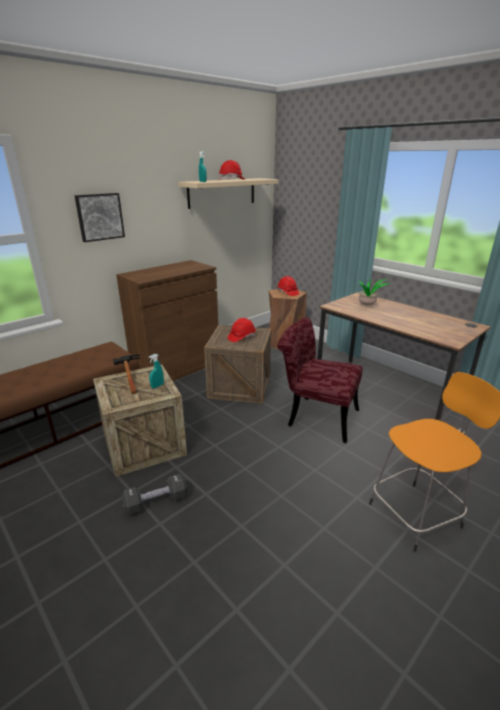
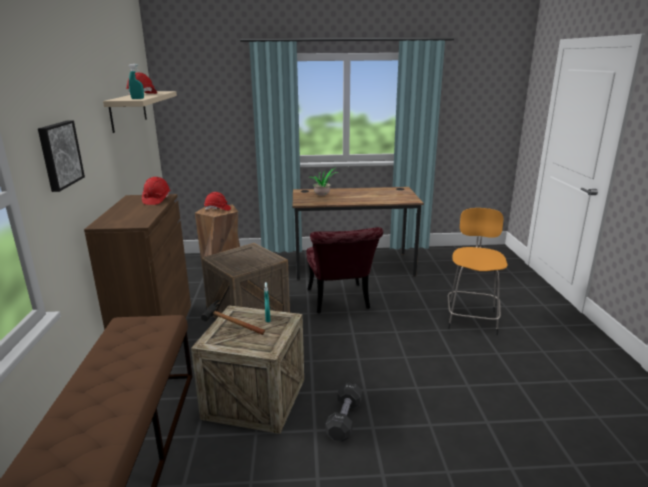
camera: 50 degrees left, 5 degrees down
red hard hat [228,318,256,342] -> red hard hat moved to [142,177,171,205]
red chair [277,317,363,443] -> red chair turned 75 degrees counterclockwise [306,227,383,314]

